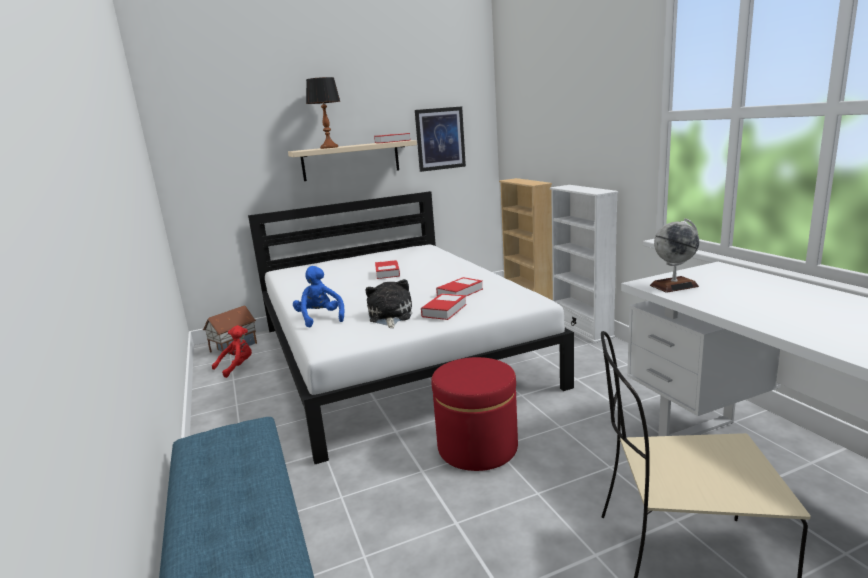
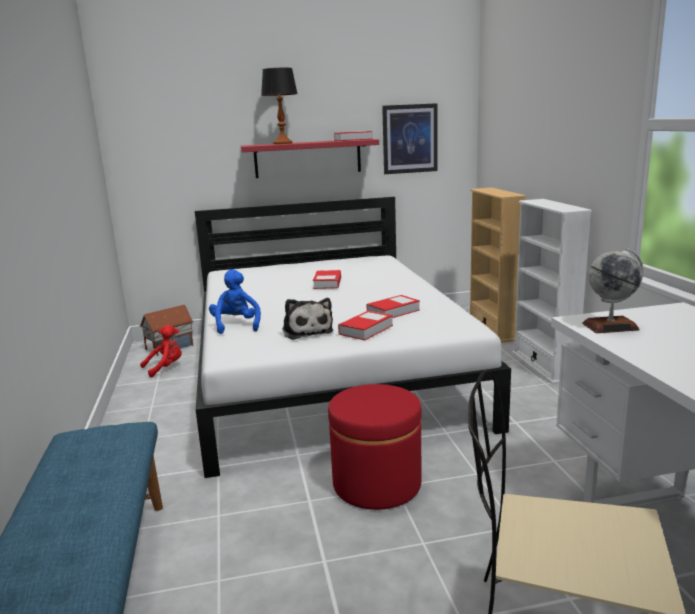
camera: 10 degrees right, 0 degrees up
beige shelf [288,140,417,181] -> red shelf [241,139,379,178]
plush toy [366,279,412,328] -> plush toy turned 150 degrees clockwise [282,298,333,340]

